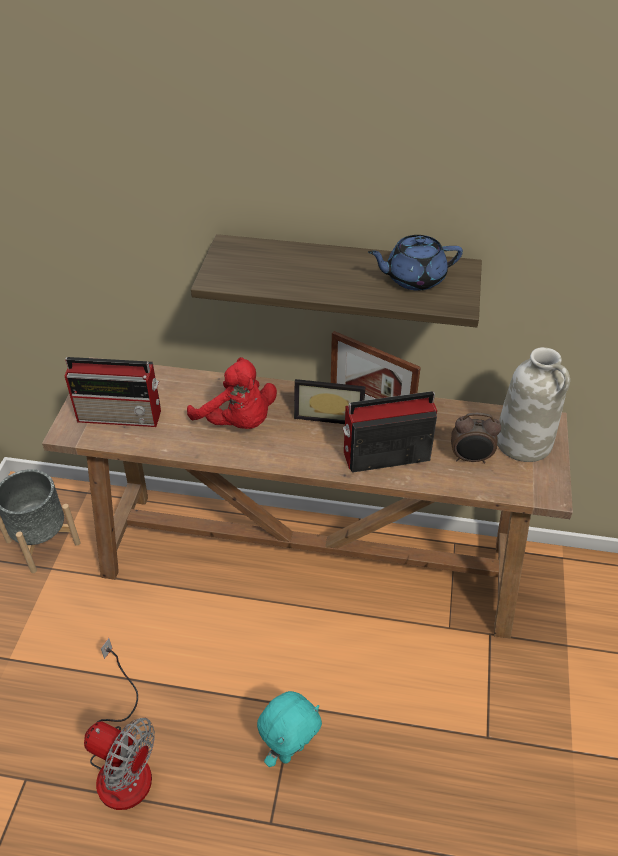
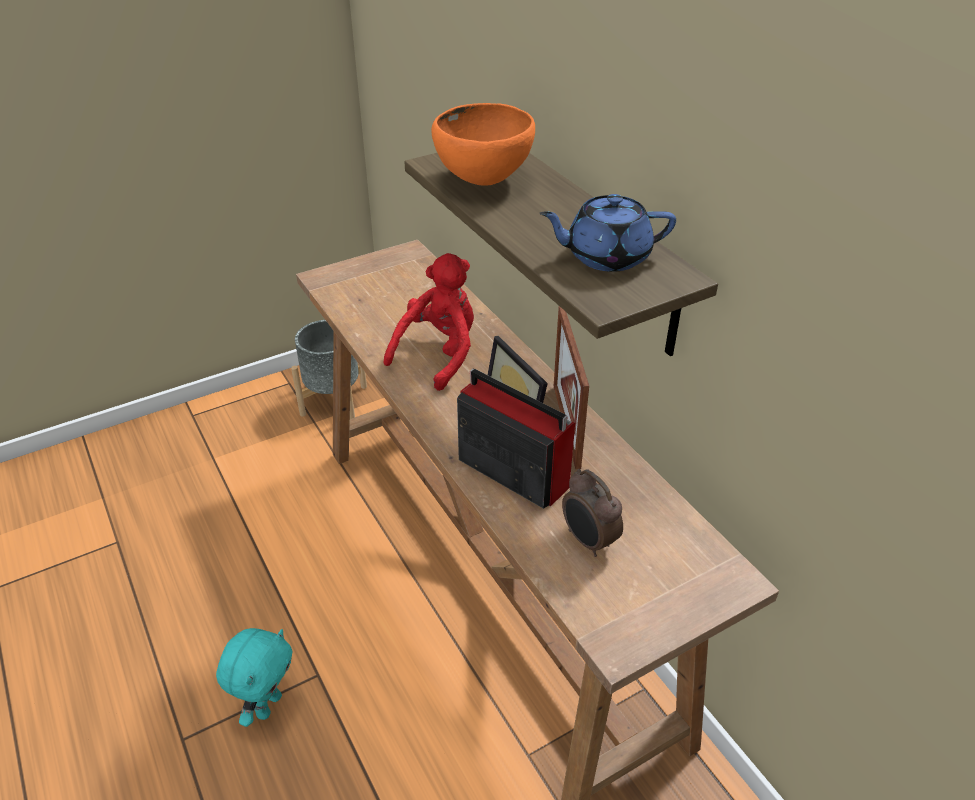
camera: 50 degrees right, 5 degrees down
radio [65,357,161,427] -> none
fan [84,638,155,810] -> none
red plush toy [187,357,277,429] -> red plush toy turned 150 degrees counterclockwise [384,253,474,391]
turquoise plush toy [257,691,322,767] -> turquoise plush toy turned 75 degrees counterclockwise [216,628,293,727]
blue teapot [368,235,463,290] -> blue teapot turned 45 degrees counterclockwise [540,194,676,272]
white vase [497,347,570,462] -> none
none -> orange bowl [431,103,535,186]

